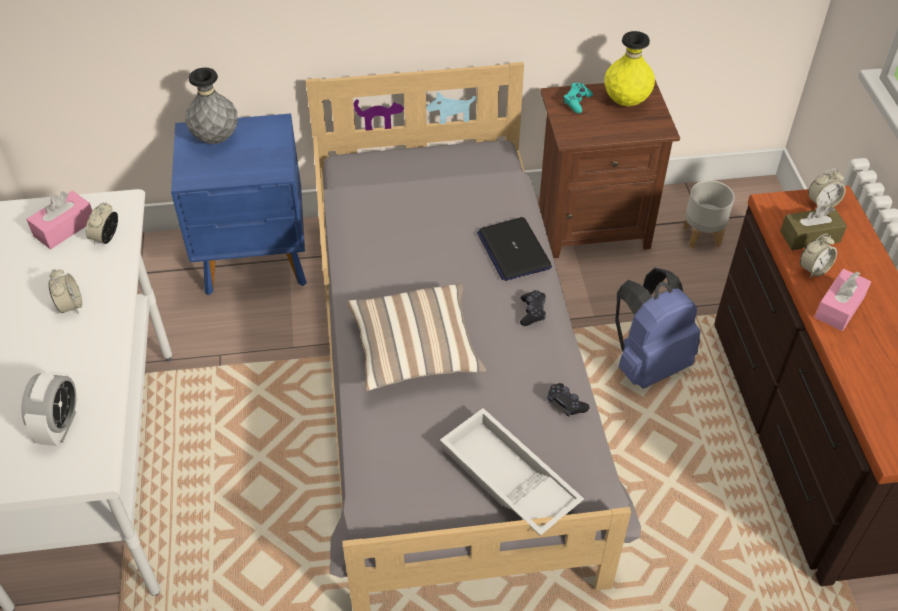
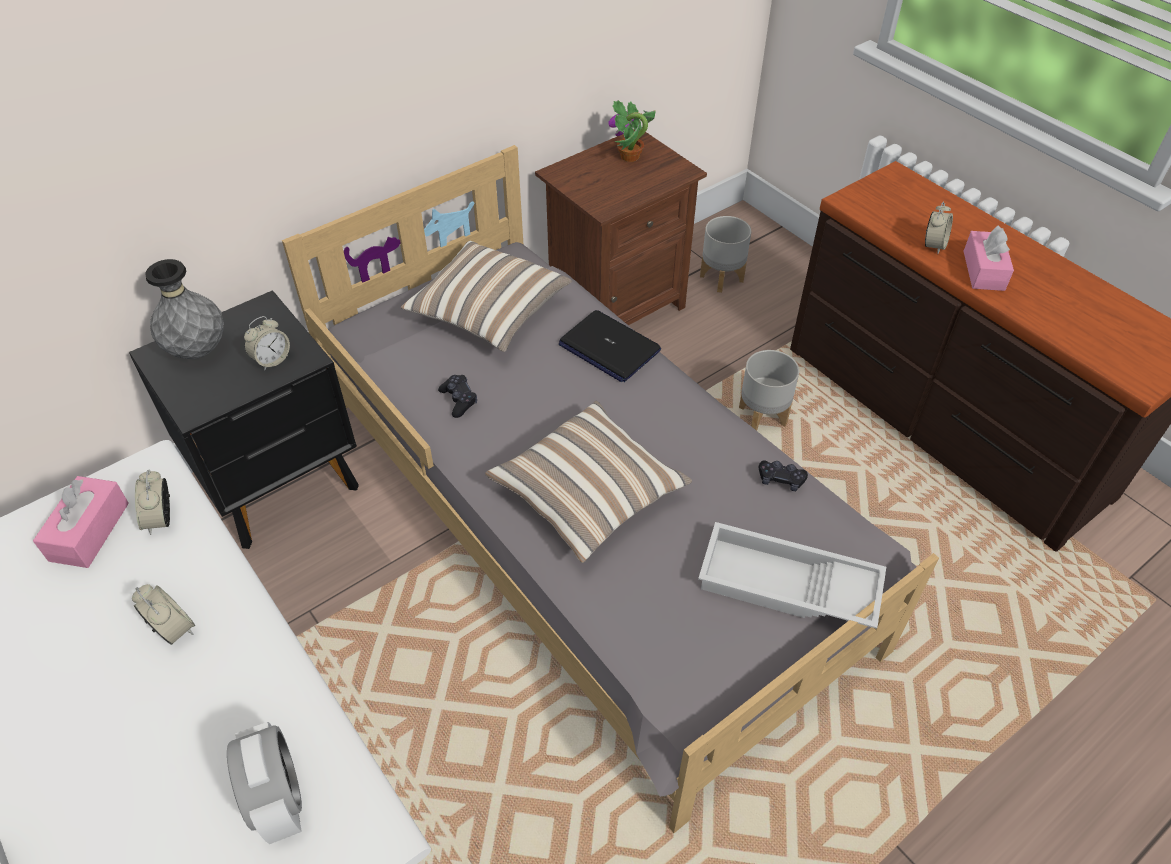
camera: 30 degrees left, 0 degrees up
blue nightstand [171,113,307,295] -> black nightstand [129,290,359,549]
black game controller [520,290,546,326] -> black game controller moved to [438,375,477,418]
turquoise game controller [563,83,593,113] -> none
yellow vase [604,31,655,106] -> potted plant [608,100,655,162]
blue backpack [615,268,701,389] -> grey planter [739,350,799,431]
brown tissue box [780,205,847,250] -> none
alarm clock [808,169,846,210] -> alarm clock moved to [244,316,290,371]
none -> pillow [401,241,572,352]

